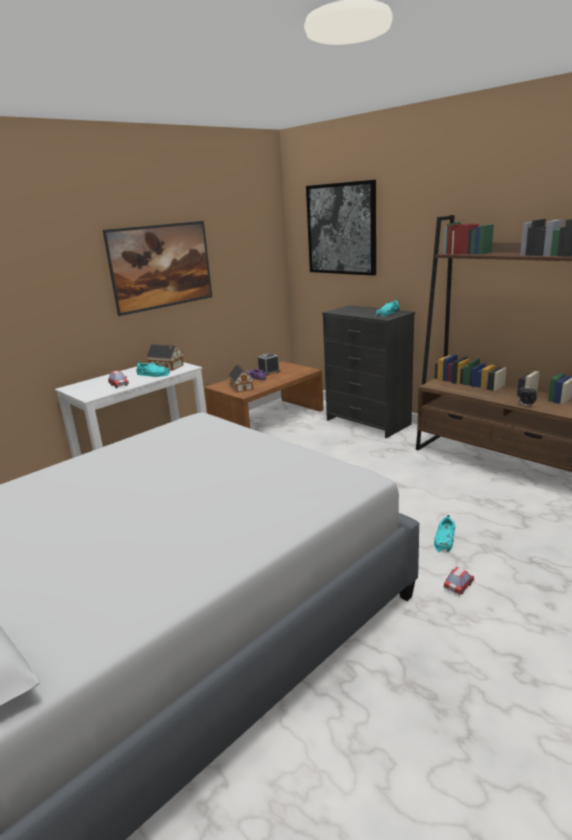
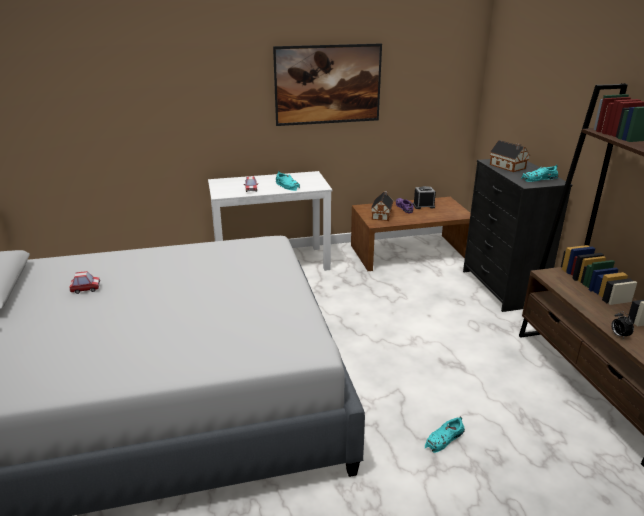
camera: 30 degrees right, 5 degrees up
toy house [146,343,184,371] -> toy house moved to [490,140,530,172]
picture [306,180,376,276] -> none
toy car [444,567,474,595] -> toy car moved to [69,271,100,294]

